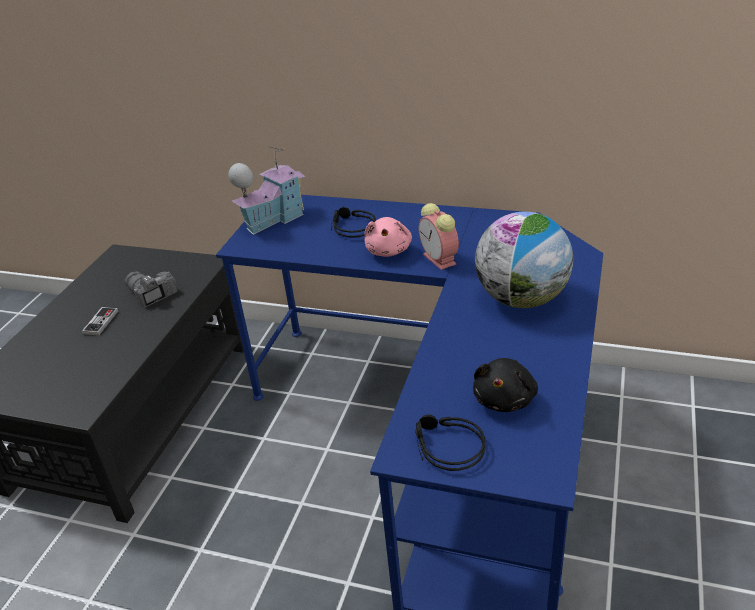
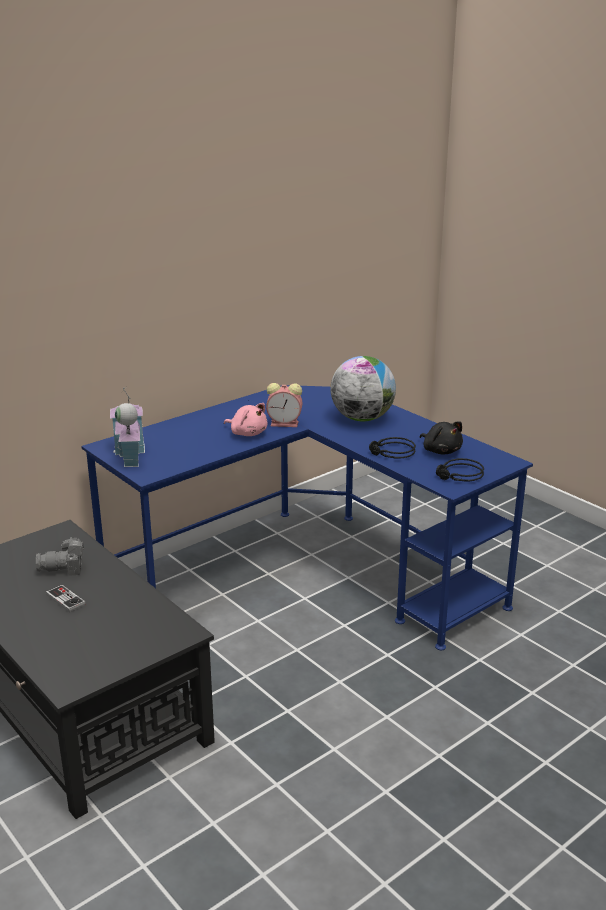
camera: 60 degrees left, 10 degrees down
black headphones [331,207,376,238] -> black headphones moved to [369,437,416,459]

